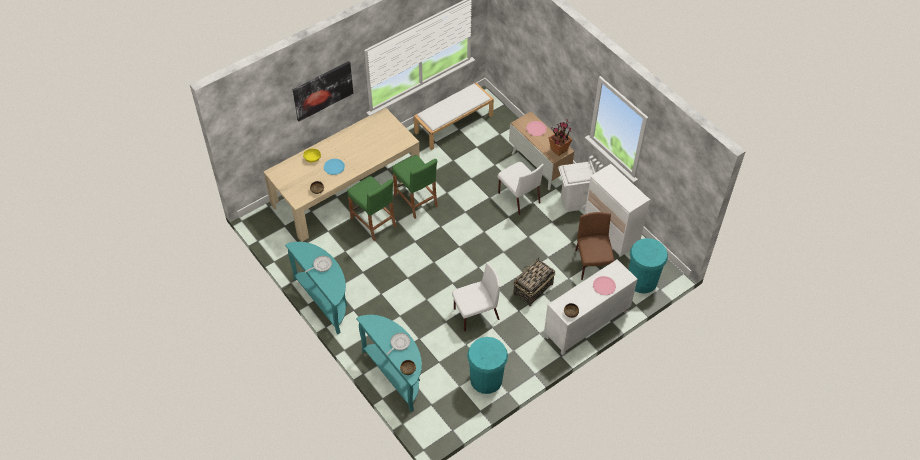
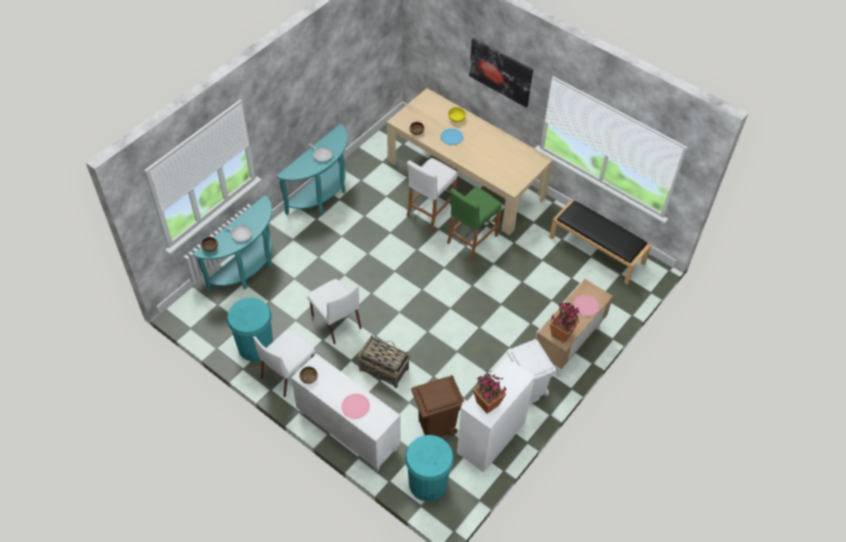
camera: 75 degrees right, 0 degrees up
green stool [347,176,396,241] -> white stool [407,158,457,230]
white bench [414,83,494,150] -> black bench [549,199,651,284]
white chair [497,162,544,215] -> white chair moved to [253,329,315,397]
brown chair [575,212,614,280] -> brown trash can [411,375,464,437]
none -> potted plant [473,370,506,414]

